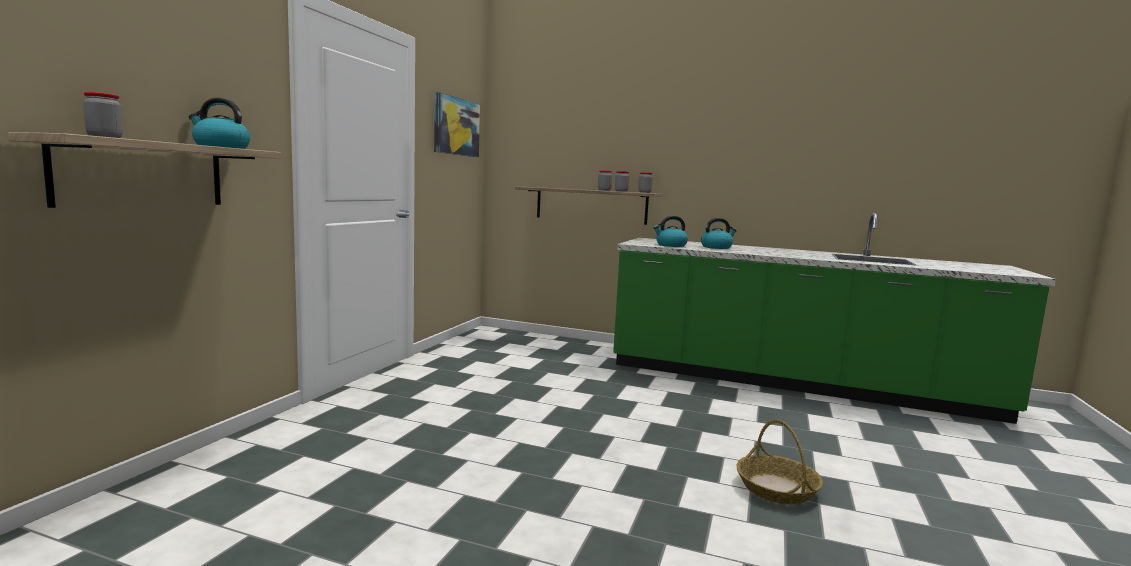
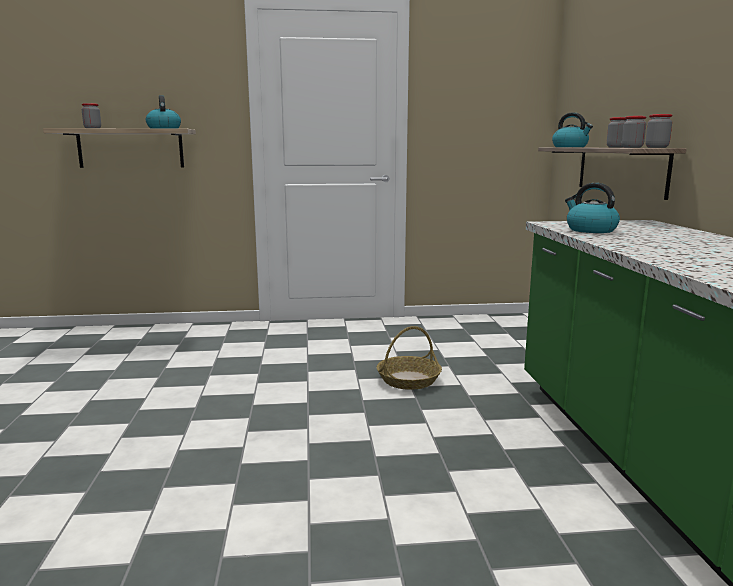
camera: 65 degrees right, 5 degrees up
picture [434,92,480,157] -> none
kettle [701,218,737,249] -> kettle moved to [552,113,593,147]
basket [736,419,823,504] -> basket moved to [377,326,442,390]

